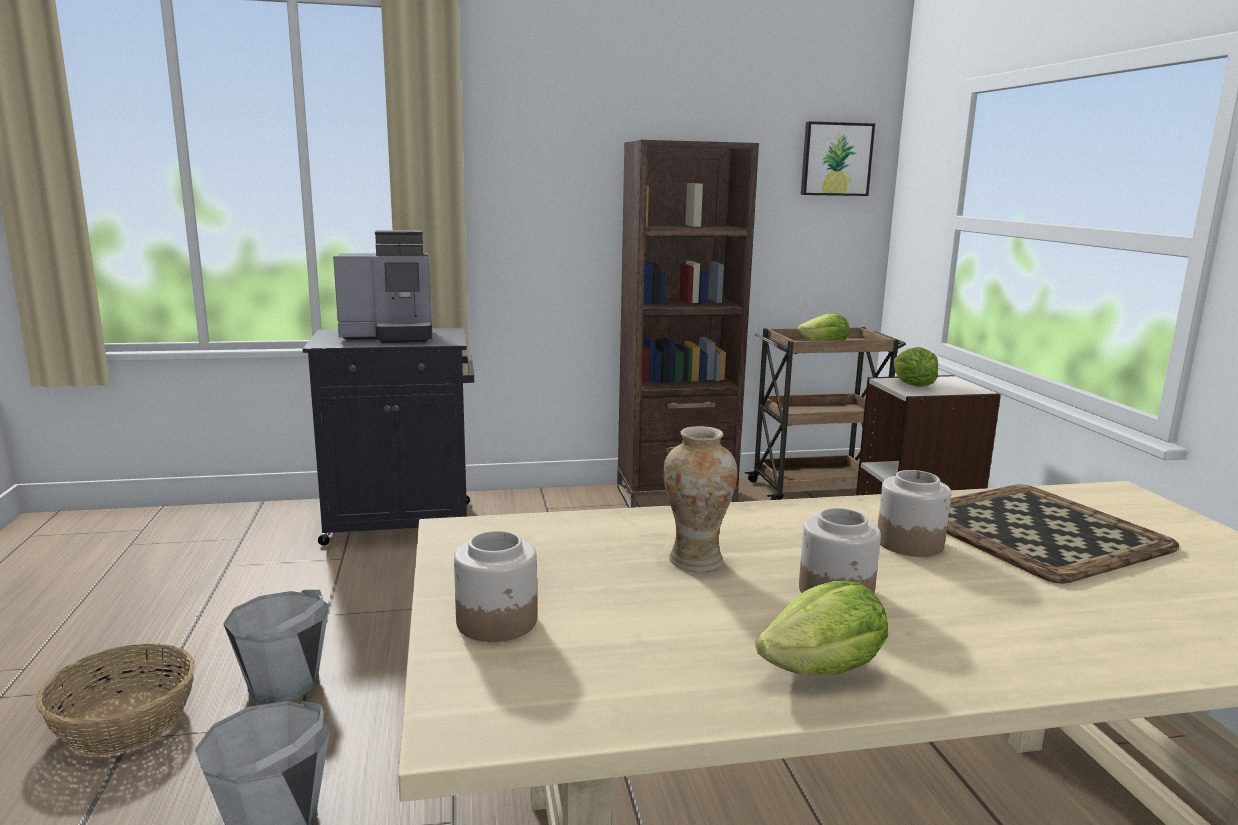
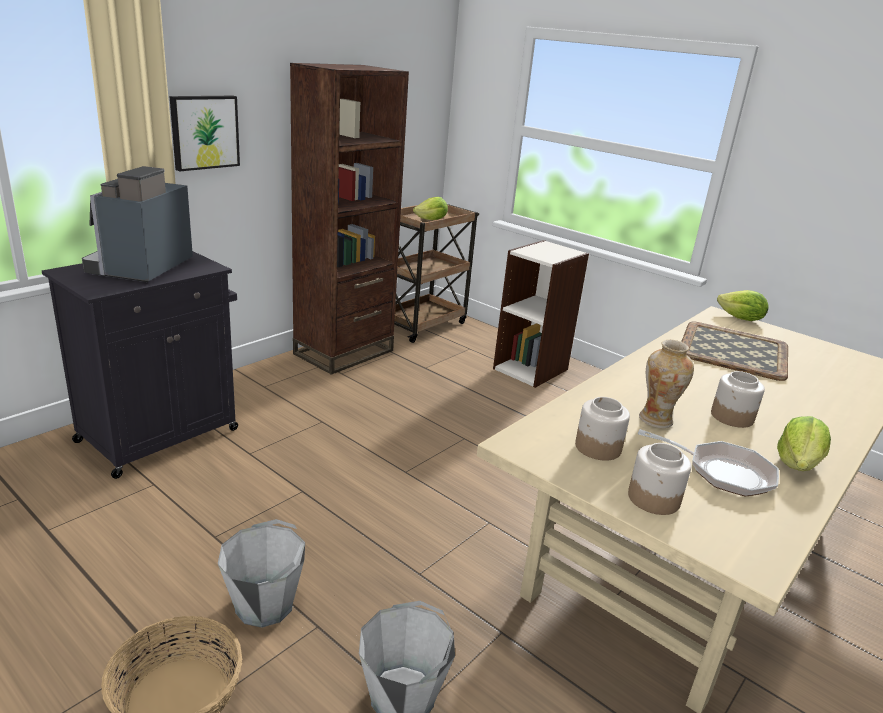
camera: 40 degrees left, 10 degrees up
coffee machine [333,230,432,343] -> coffee machine turned 150 degrees clockwise [82,166,193,282]
picture [801,121,875,196] -> picture moved to [169,96,240,171]
jar [878,470,951,557] -> jar moved to [575,397,630,461]
lettuce [894,347,938,387] -> lettuce moved to [717,290,768,321]
none -> frying pan [638,429,779,497]

